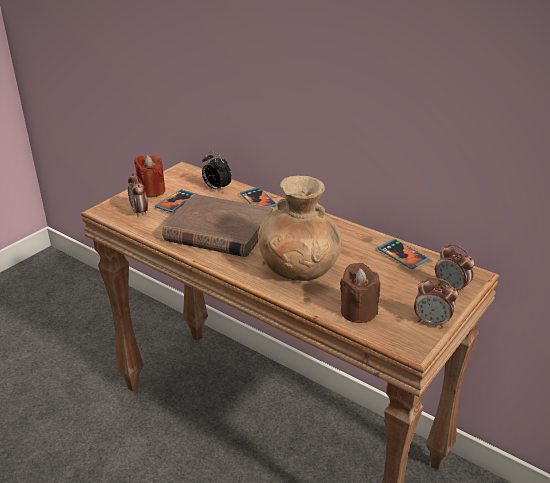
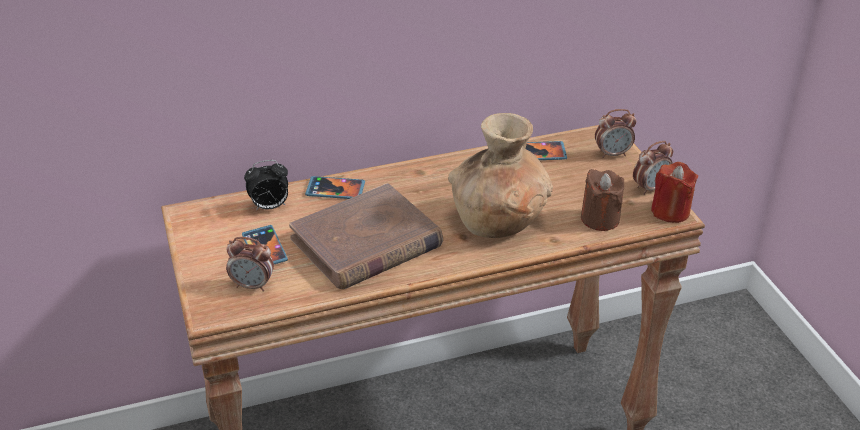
camera: 55 degrees left, 5 degrees up
red candle [134,155,165,197] -> red candle moved to [651,162,698,223]

